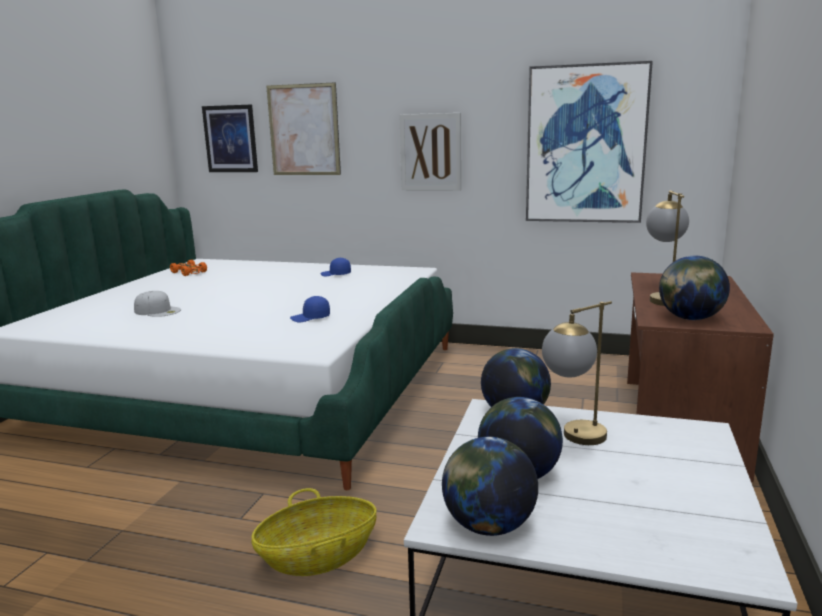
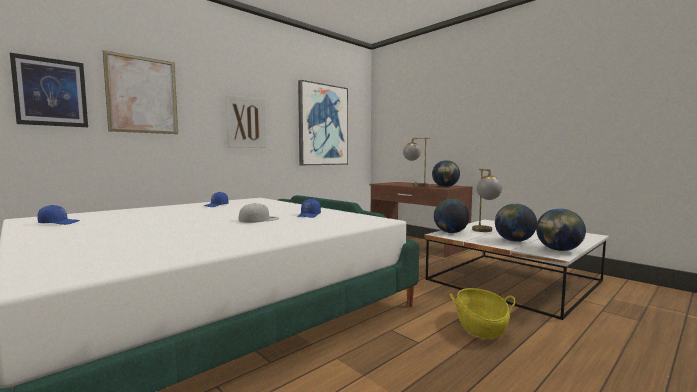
camera: 60 degrees left, 10 degrees down
white cap [134,291,181,317] -> white cap moved to [239,203,279,223]
orange toy car [170,260,207,276] -> blue cap [37,205,80,225]

